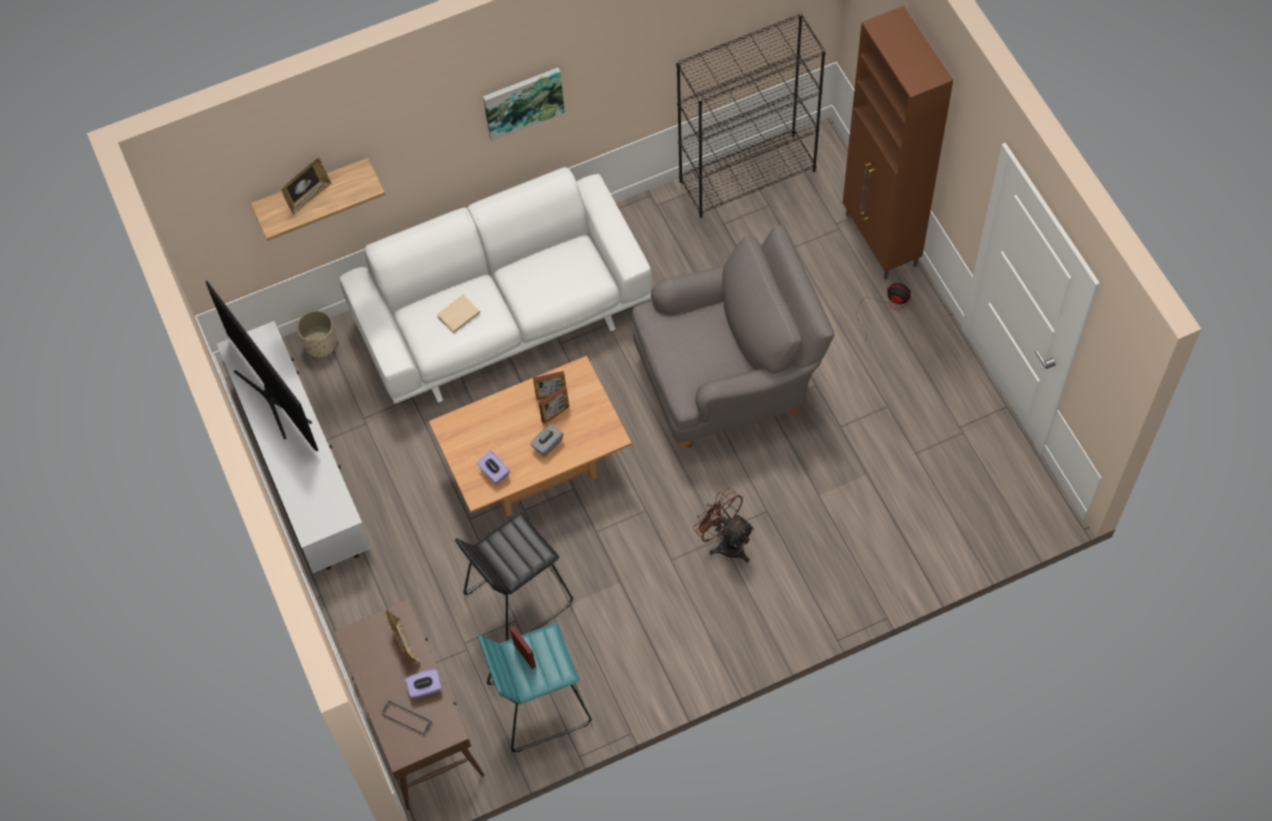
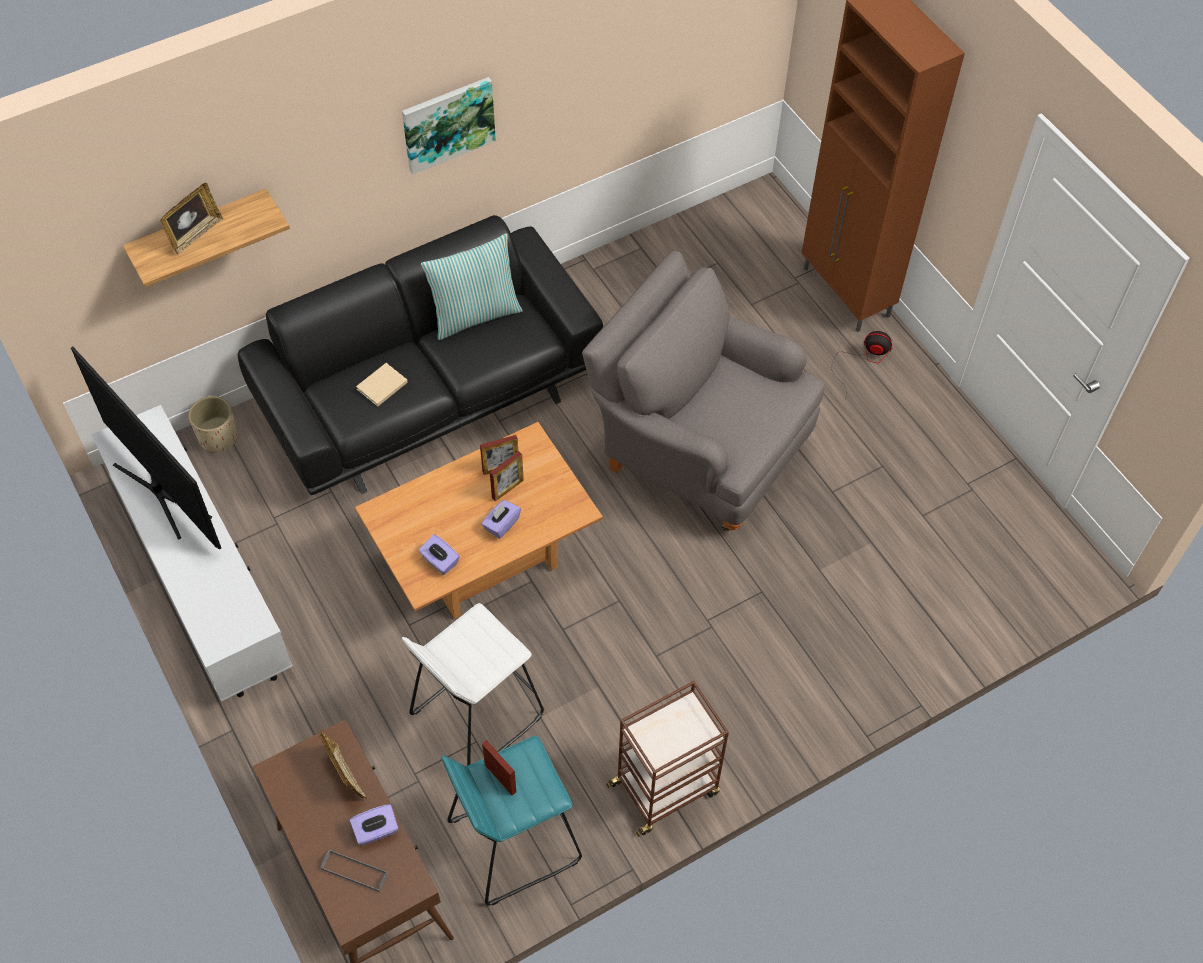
camera: 10 degrees left, 5 degrees down
white sofa [340,167,652,404] -> black sofa [238,215,603,495]
black stool [455,512,573,641] -> white stool [402,603,544,766]
grey tissue box [530,424,563,457] -> purple tissue box [482,500,521,539]
grey armchair [632,225,835,448] -> grey armchair turned 120 degrees counterclockwise [582,251,824,531]
black bookcase [676,13,826,218] -> none
brown fan [693,488,755,563] -> none
none -> pillow [421,233,523,340]
none -> brown cart [606,681,729,837]

